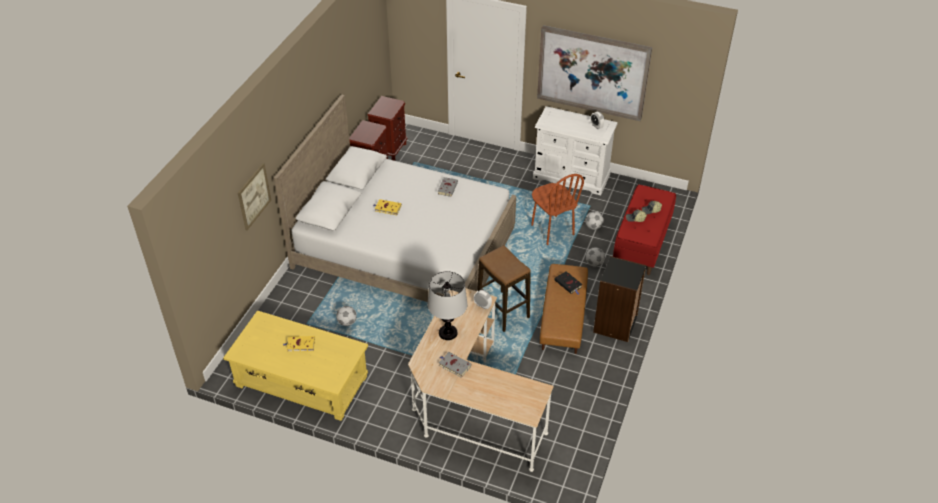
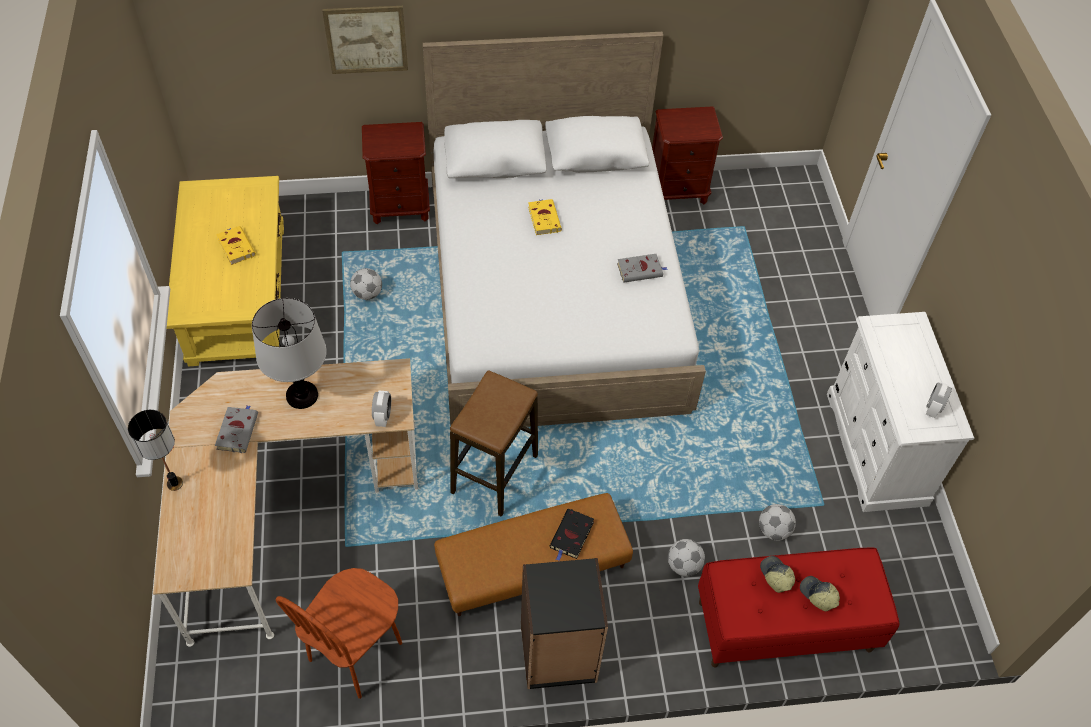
camera: 60 degrees right, 10 degrees up
brown nightstand [368,96,407,161] -> brown nightstand moved to [362,122,430,224]
brown chair [531,174,584,245] -> brown chair moved to [276,568,402,699]
picture [537,25,652,121] -> none
none -> table lamp [128,410,183,491]

